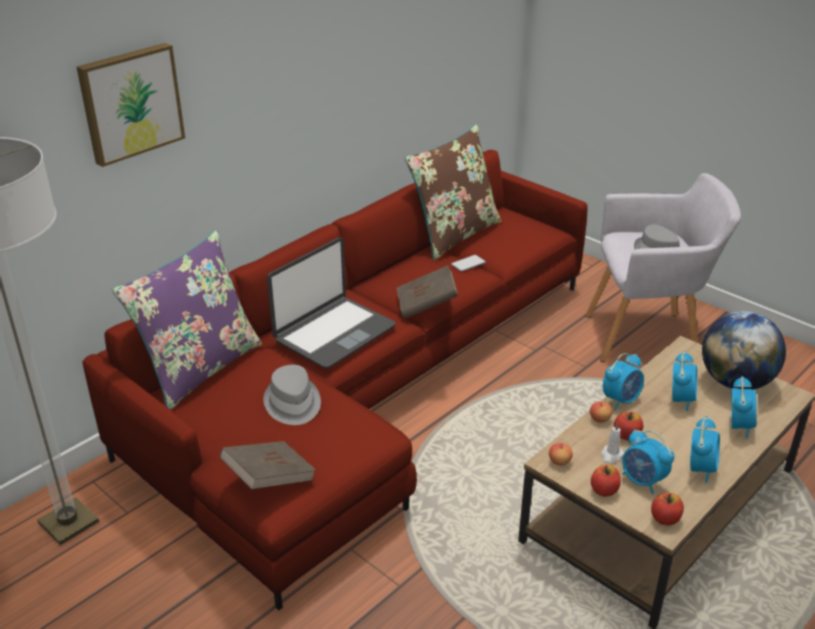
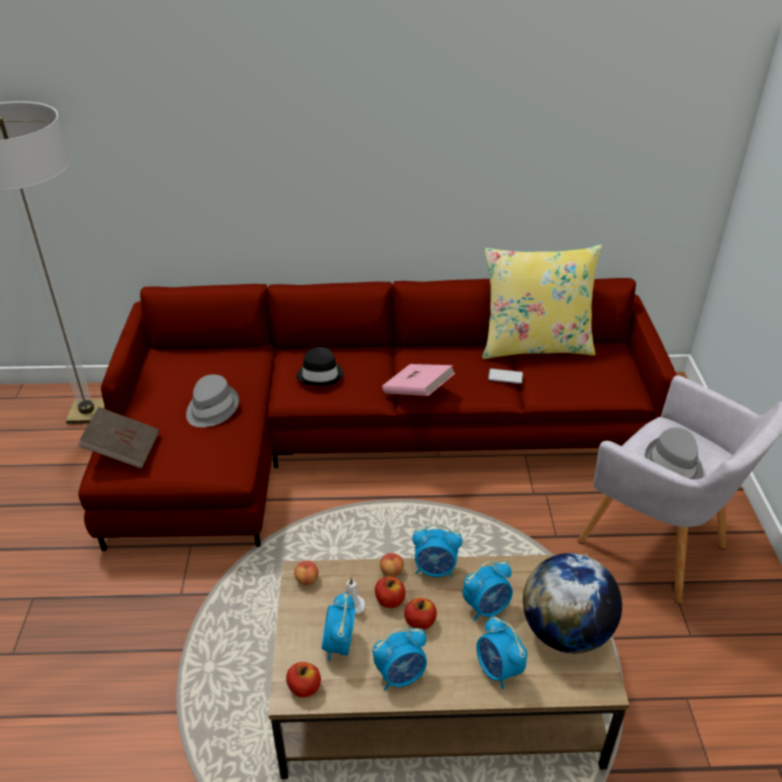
camera: 45 degrees right, 5 degrees up
picture [77,43,185,167] -> none
purple pillow [112,230,262,410] -> none
laptop [267,238,396,369] -> black hat [296,347,344,386]
brown book [397,265,458,319] -> pink book [382,364,455,396]
brown pillow [405,124,501,260] -> yellow pillow [482,245,602,359]
apple [591,465,621,497] -> apple moved to [404,598,437,630]
alarm clock [731,376,757,439] -> alarm clock turned 90 degrees clockwise [476,615,528,689]

